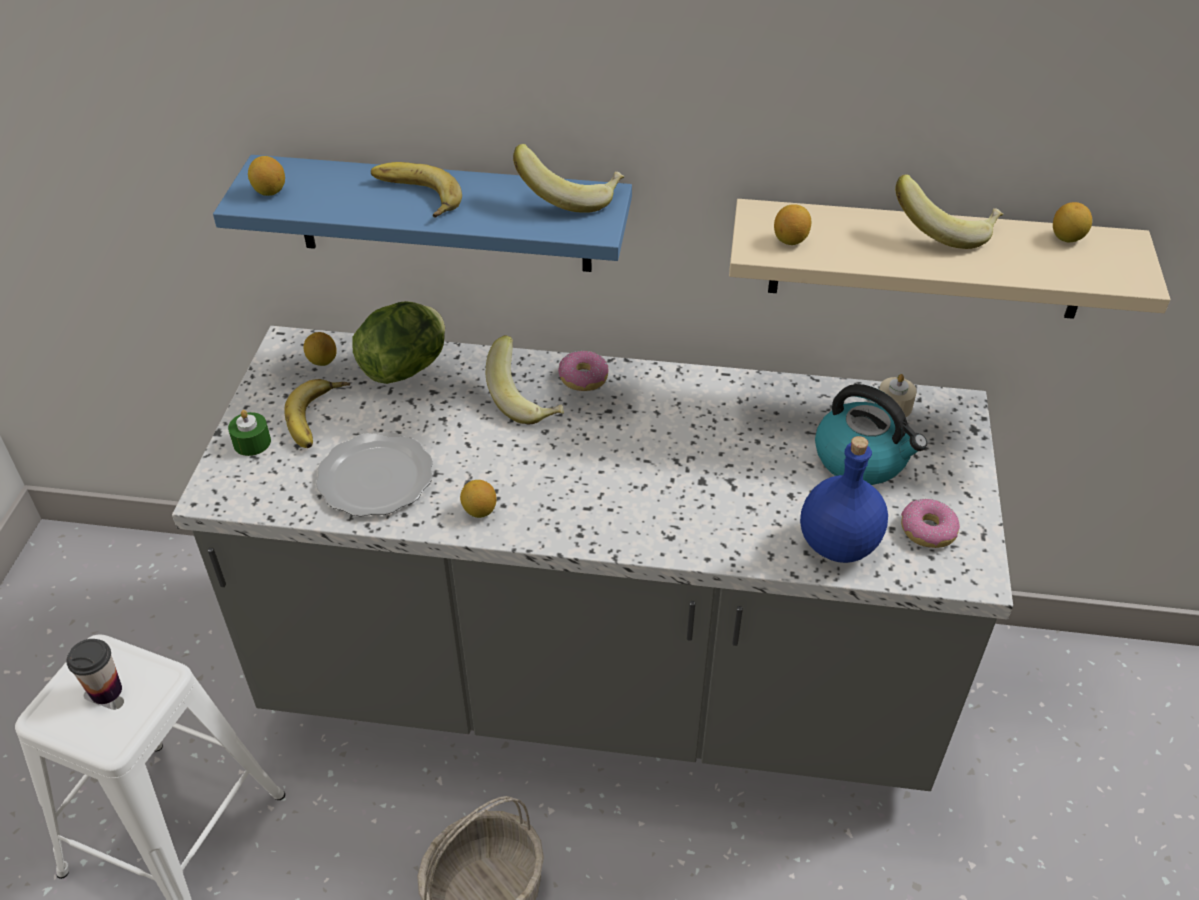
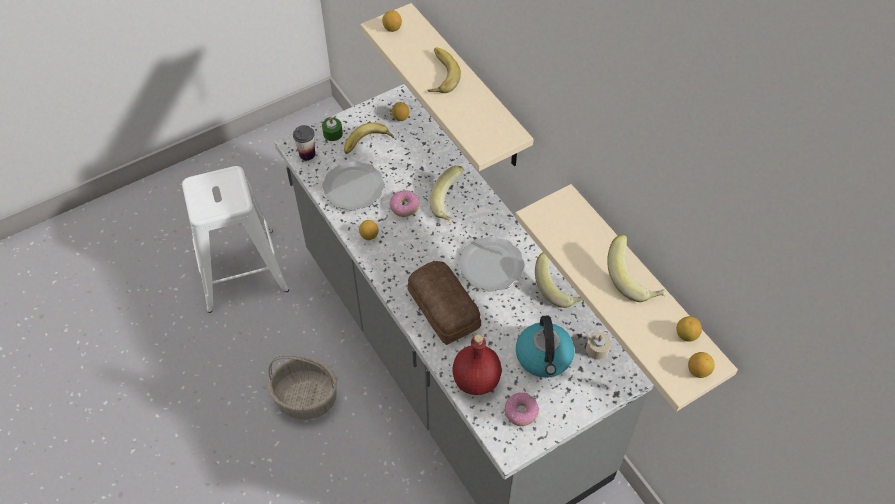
camera: 50 degrees right, 10 degrees up
cup [66,639,122,704] -> cup moved to [293,125,315,161]
blue shelf [213,155,632,272] -> beige shelf [360,3,534,171]
lettuce [352,301,445,384] -> none
banana [513,144,624,213] -> banana moved to [535,252,583,308]
donut [558,351,609,391] -> donut moved to [390,190,420,217]
lemon [774,204,812,245] -> lemon moved to [688,352,715,378]
blue bottle [800,436,888,563] -> red bottle [452,334,502,395]
none -> bread [407,261,481,345]
none -> plate [458,236,524,291]

